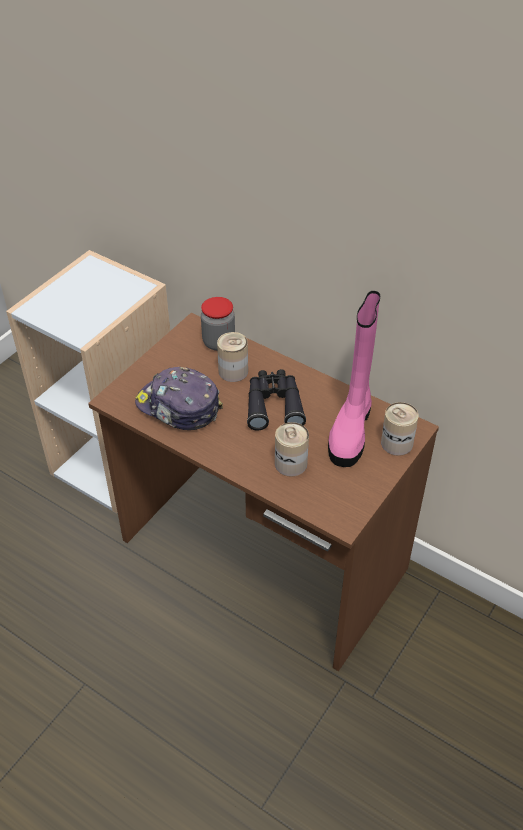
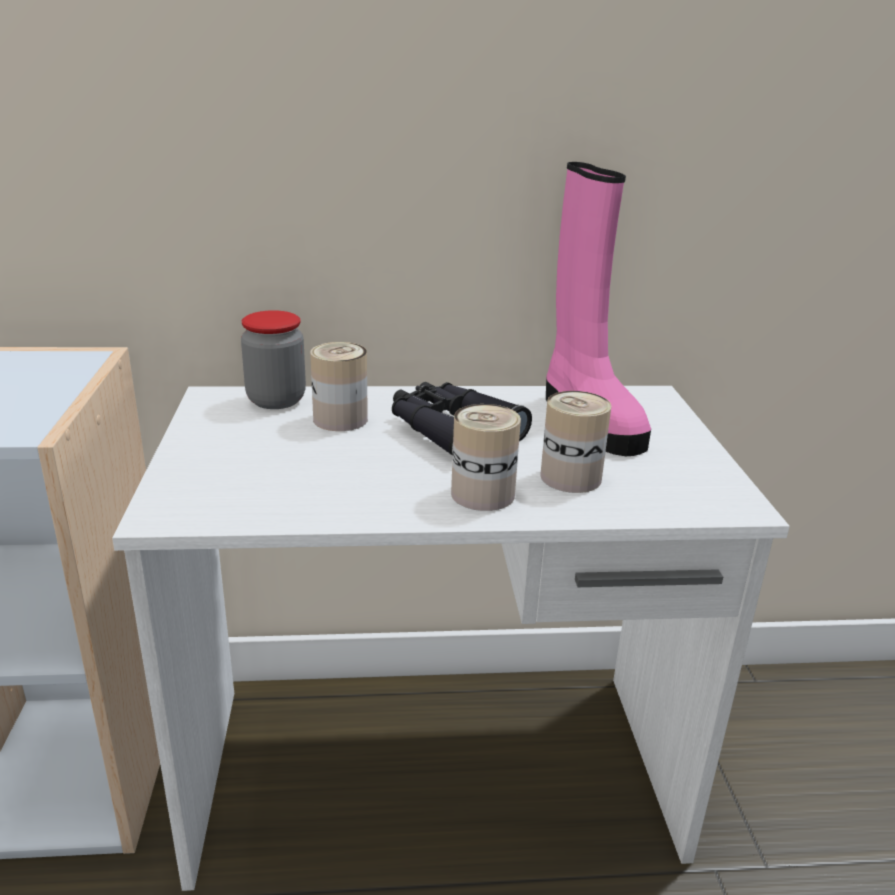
camera: 40 degrees left, 20 degrees down
brown desk [88,313,439,671] -> white desk [112,386,790,891]
cap [135,367,223,430] -> none
can [381,402,418,456] -> can moved to [451,404,521,511]

